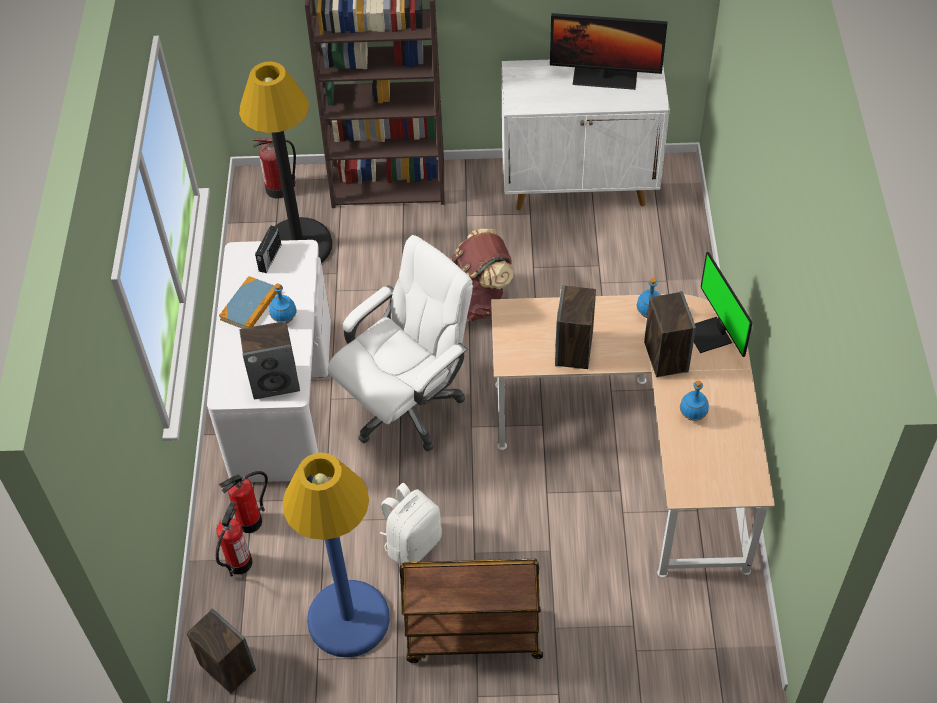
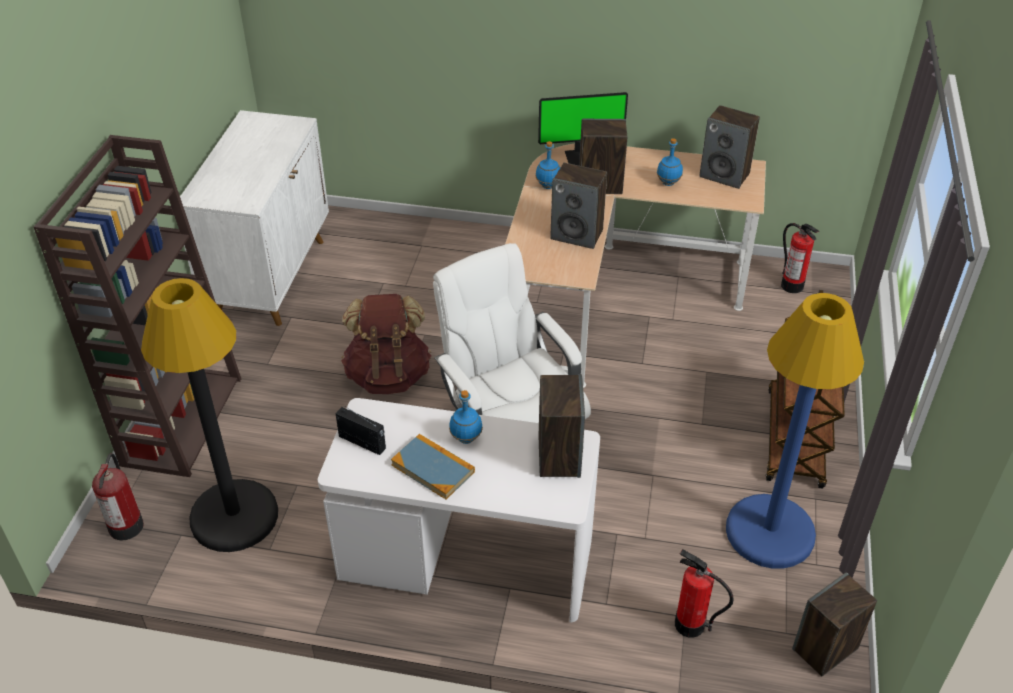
camera: 80 degrees left, 10 degrees down
fire extinguisher [219,471,268,533] -> fire extinguisher moved to [781,223,820,293]
white backpack [379,483,442,564] -> none
monitor [550,13,667,90] -> none
none -> speaker [699,105,760,189]

